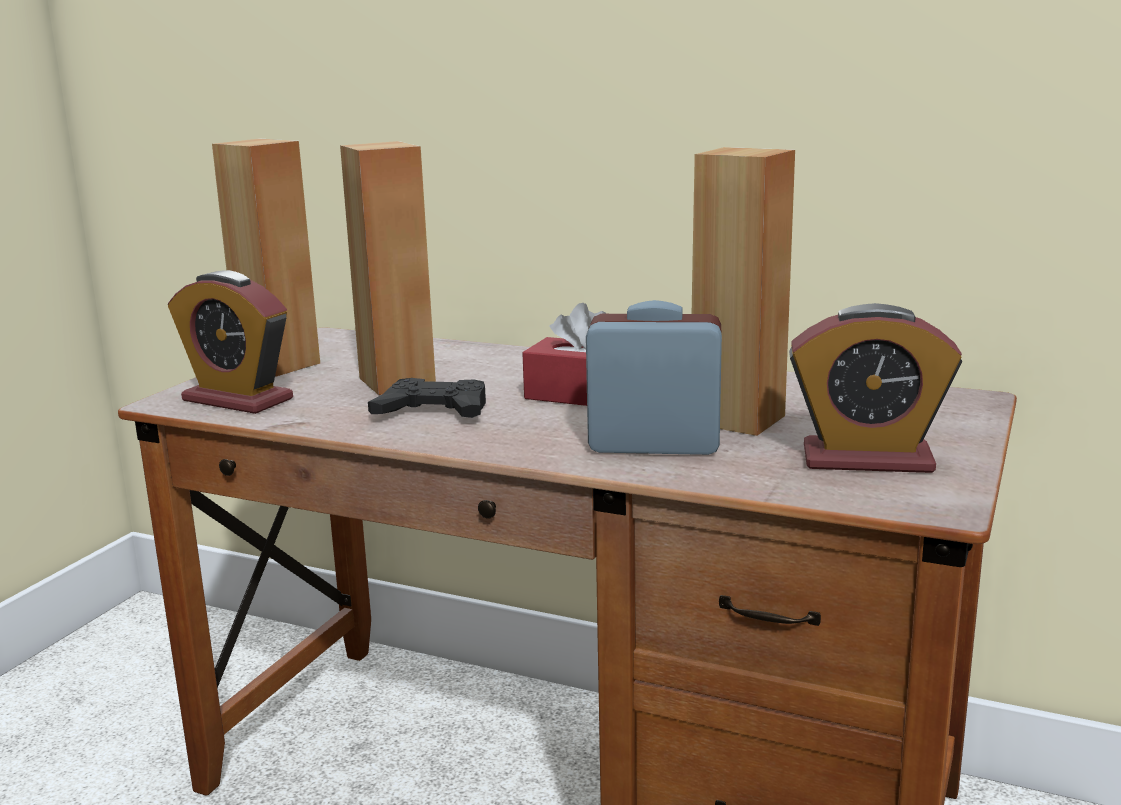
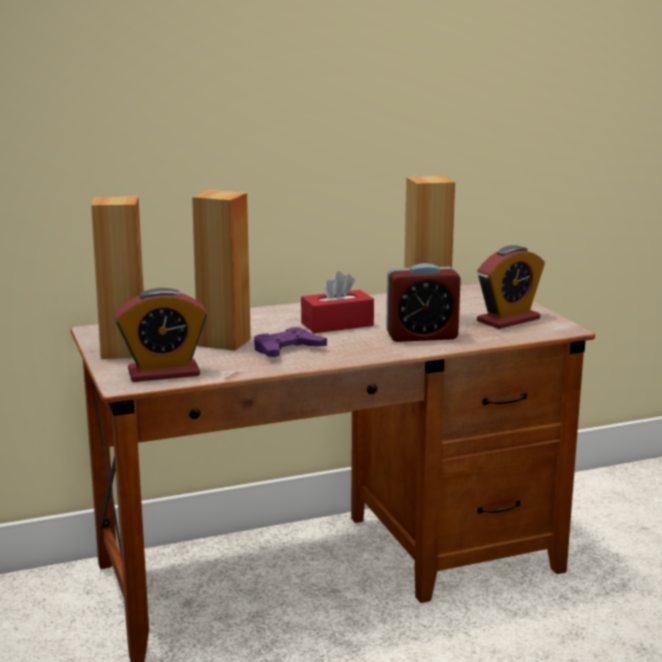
camera: 45 degrees left, 0 degrees up
black game controller [368,378,486,418] -> purple game controller [254,327,327,357]
alarm clock [586,300,722,455] -> alarm clock turned 150 degrees counterclockwise [386,263,461,342]

